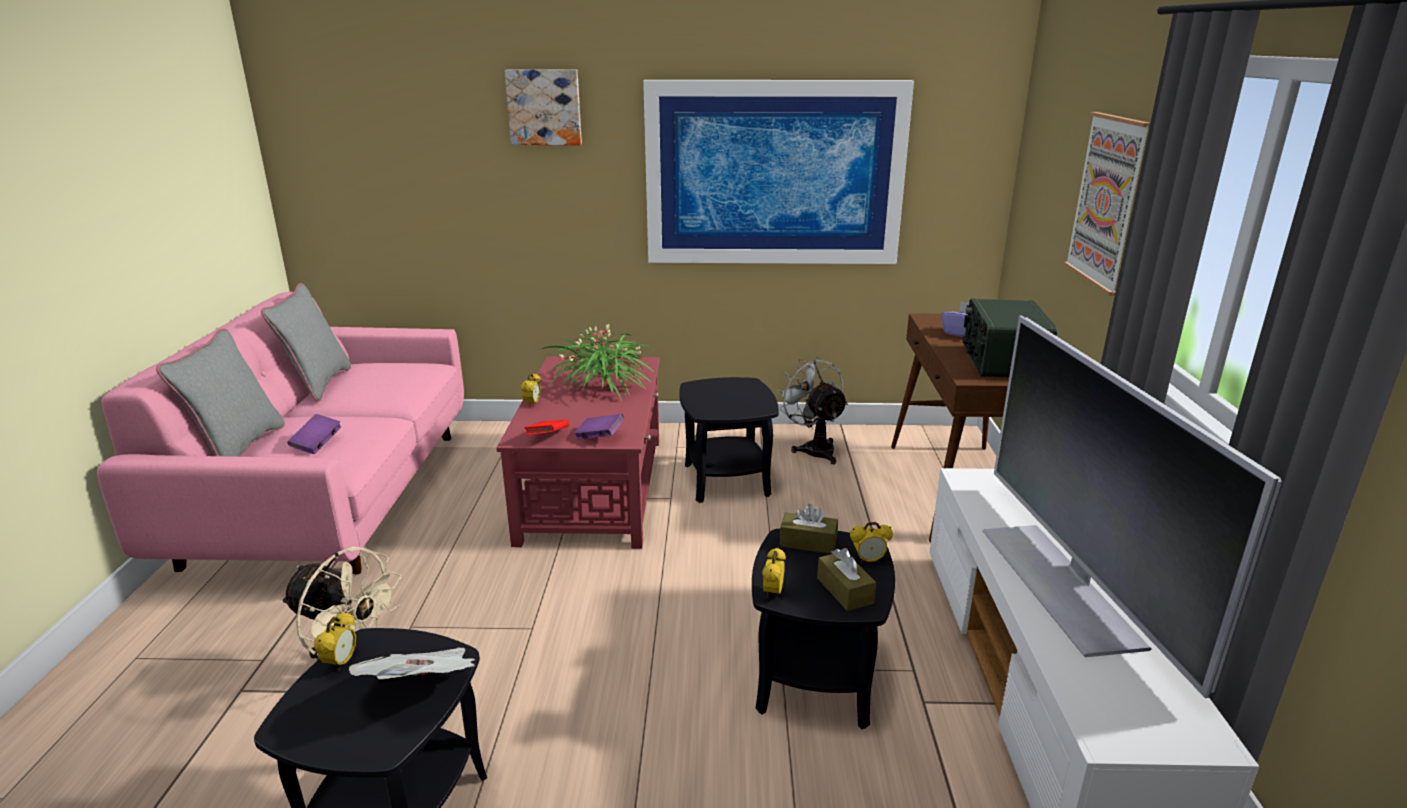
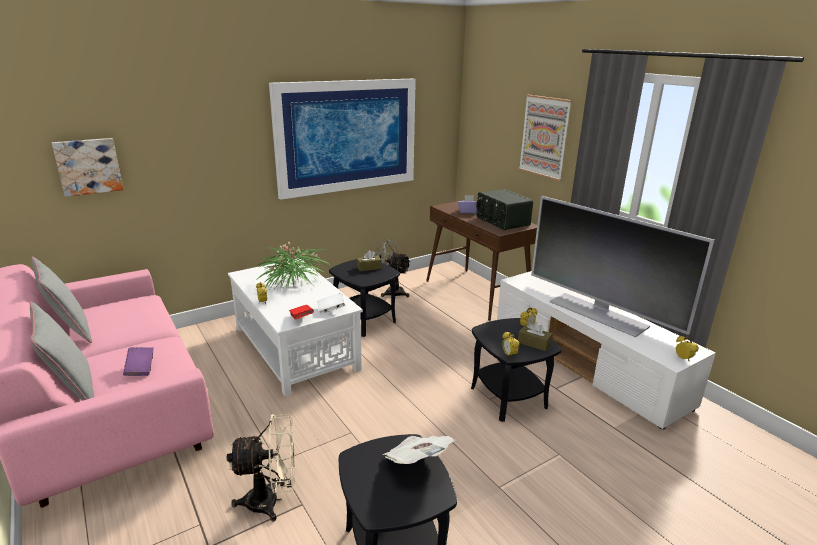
camera: 35 degrees left, 0 degrees up
alarm clock [314,611,356,671] -> alarm clock moved to [676,336,699,361]
red coffee table [496,356,660,549] -> white coffee table [228,258,363,396]
picture [504,70,582,145] -> picture moved to [52,138,123,197]
purple book [574,414,624,440] -> white book [317,292,346,314]
brown tissue box [780,504,838,554] -> brown tissue box moved to [357,250,382,272]

